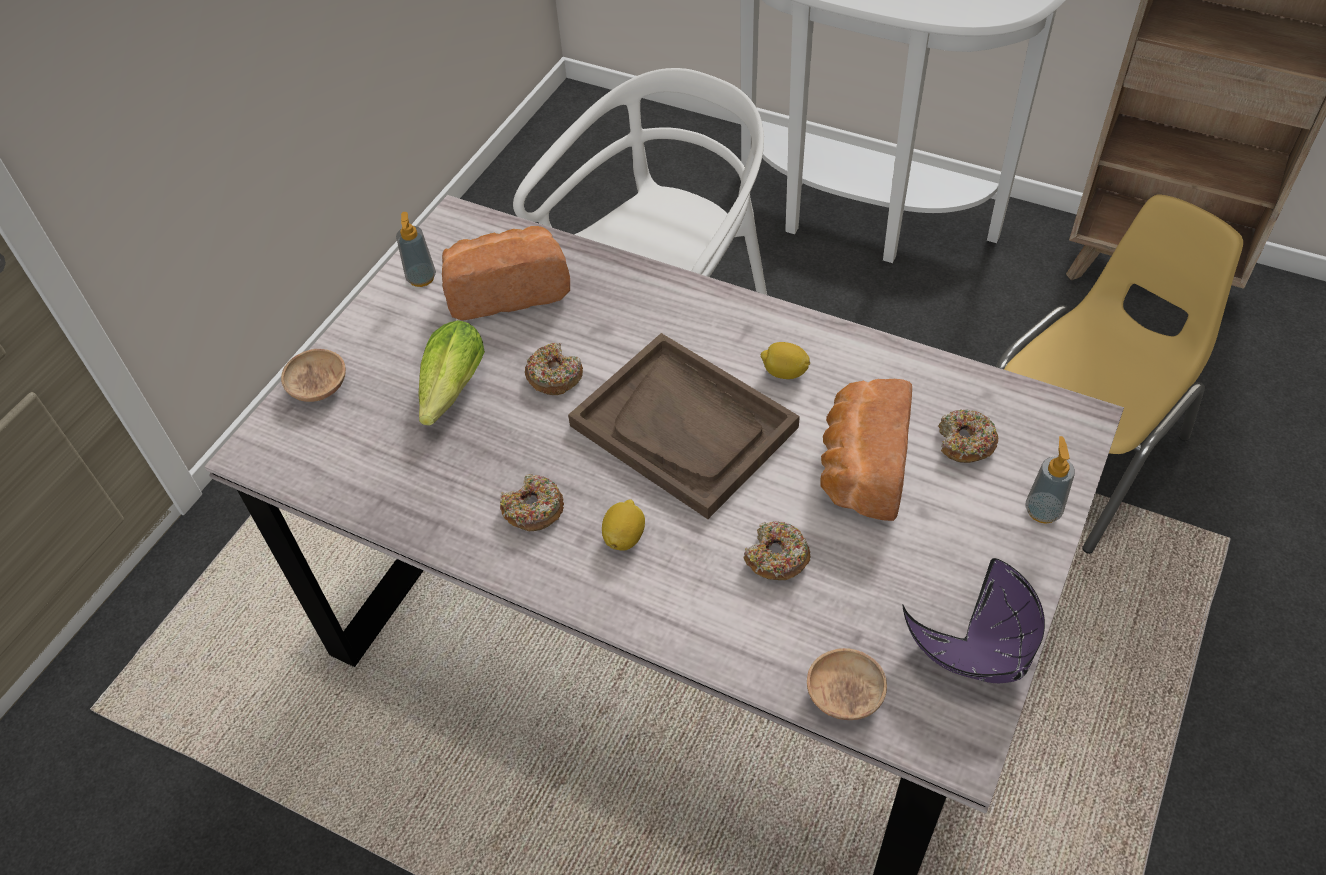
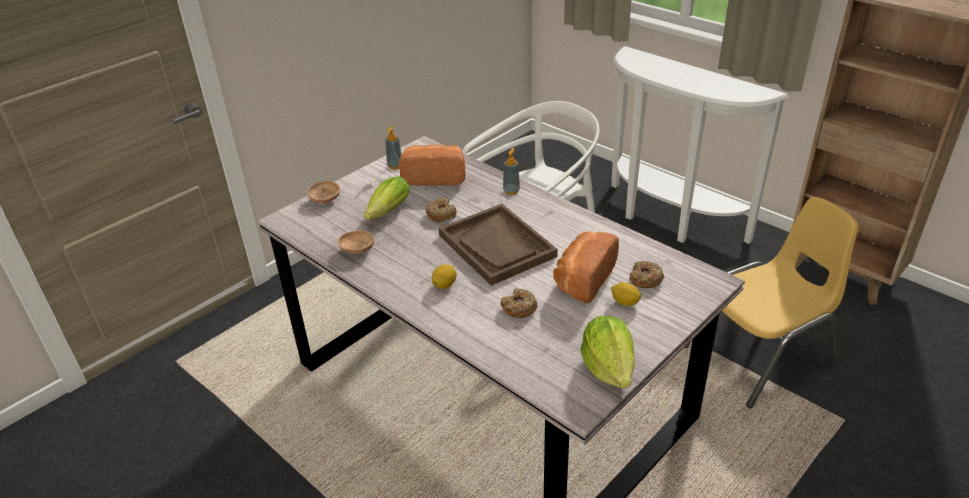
camera: 15 degrees right, 15 degrees down
donut [500,474,564,531] -> none
lemon [761,342,810,379] -> lemon moved to [611,282,641,306]
brown bowl [807,648,887,720] -> brown bowl moved to [338,231,374,254]
purple bowl [903,558,1045,683] -> lettuce [581,316,635,388]
soap dispenser [1025,436,1075,524] -> soap dispenser moved to [503,148,520,195]

